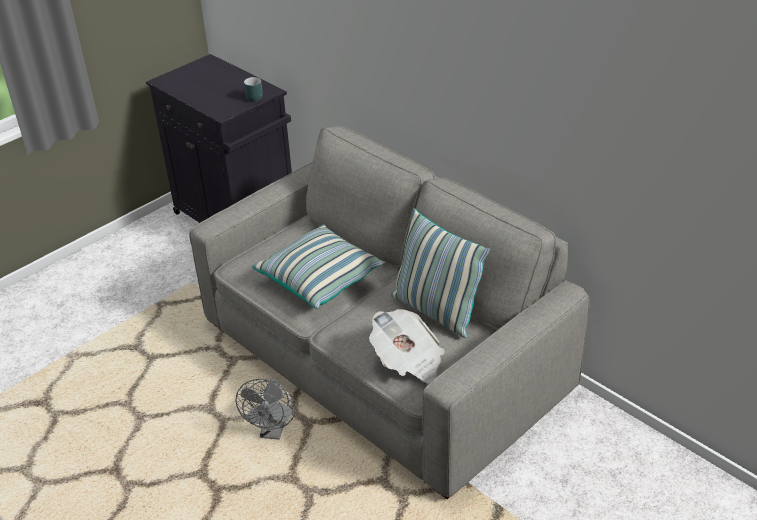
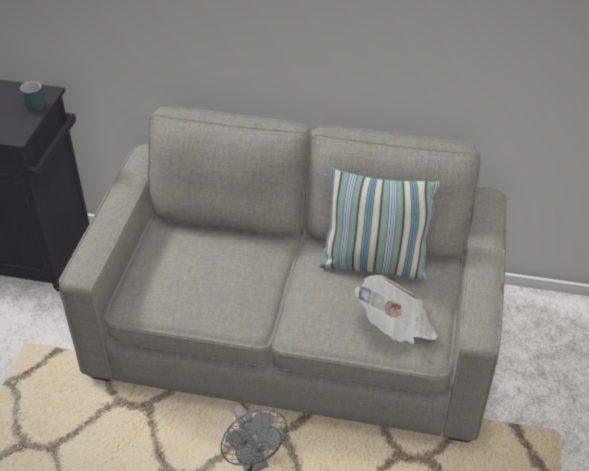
camera: 35 degrees left, 5 degrees up
pillow [252,224,385,309] -> none

